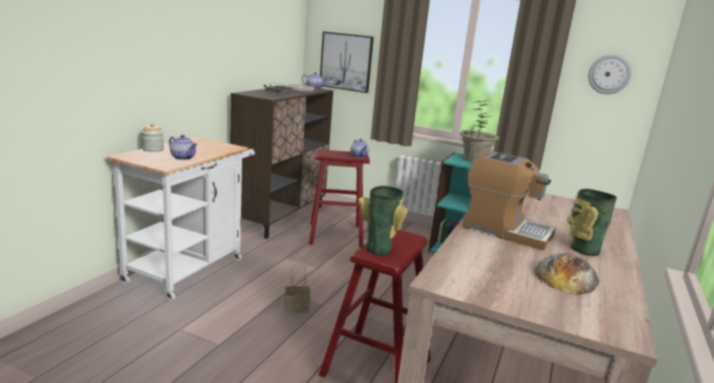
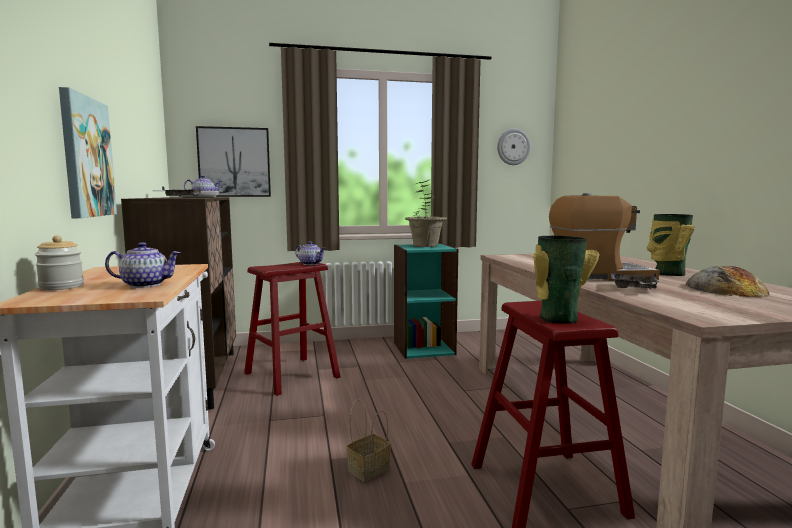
camera: 35 degrees left, 10 degrees down
none -> picture [59,87,117,218]
none -> grey tray [611,272,659,289]

